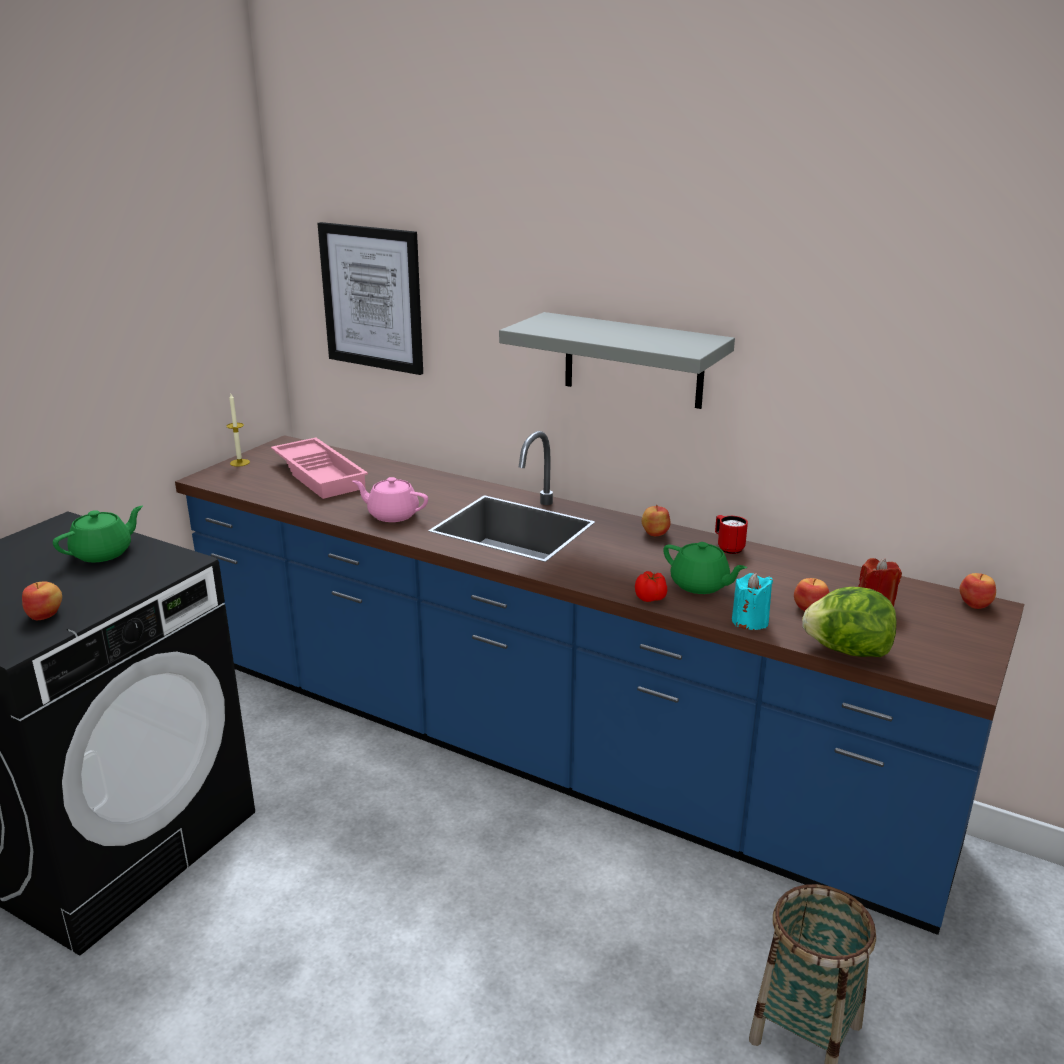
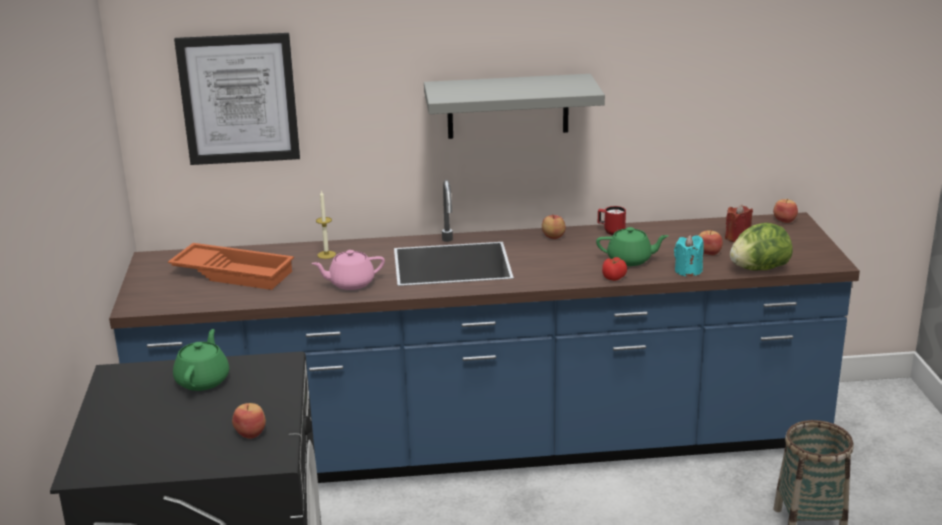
camera: 35 degrees left, 0 degrees up
candle [227,394,250,467] -> candle moved to [316,190,336,259]
pink tray [271,438,368,499] -> orange tray [168,243,294,290]

